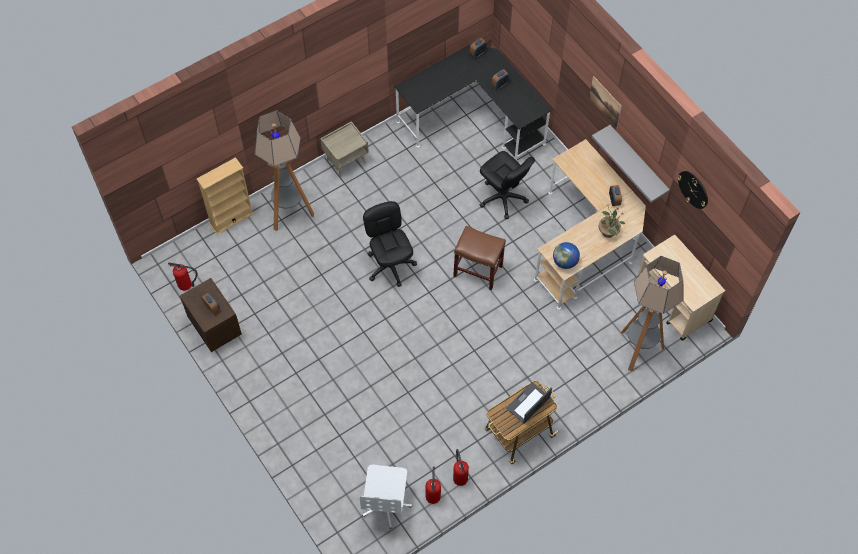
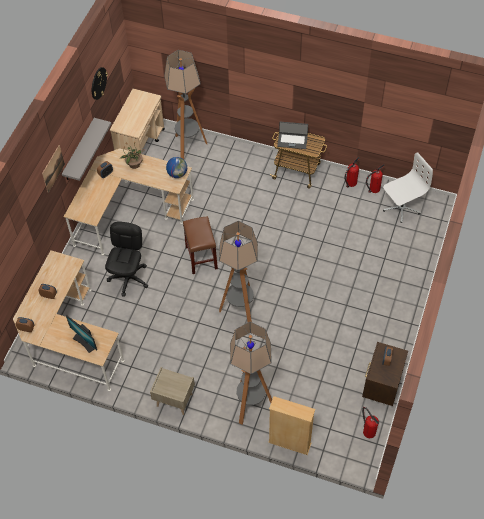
camera: 125 degrees left, 5 degrees down
black office chair [363,201,417,287] -> floor lamp [219,221,258,322]
black desk [394,45,552,161] -> beige desk [13,250,124,391]
none -> monitor [66,315,97,353]

